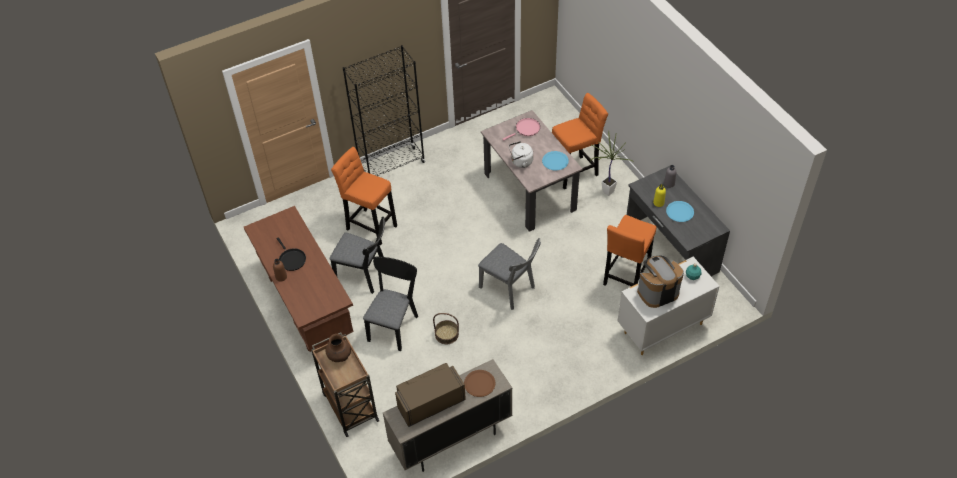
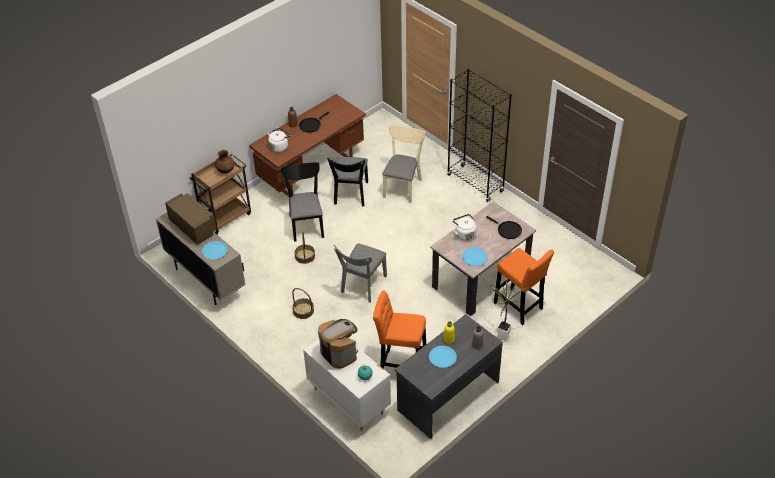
camera: 75 degrees right, 5 degrees down
orange stool [331,147,397,245] -> beige chair [382,125,425,203]
black chair [363,256,418,351] -> black chair turned 105 degrees counterclockwise [281,162,324,242]
brown plate [464,370,496,397] -> blue plate [202,241,228,260]
pink frying pan [503,118,540,141] -> black frying pan [486,216,522,239]
none -> white kettle [268,128,291,152]
none -> basket [292,288,314,319]

